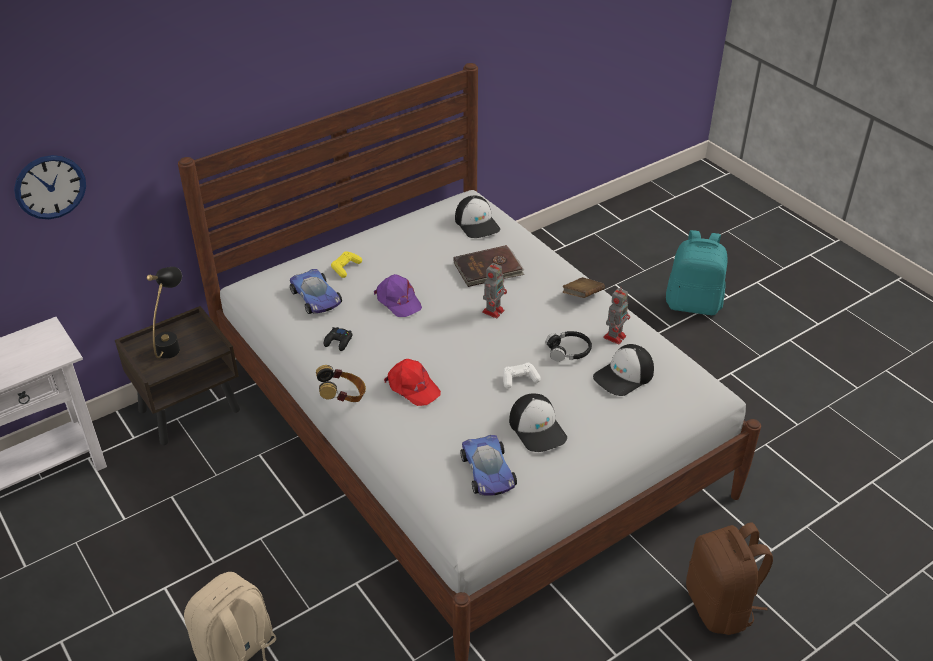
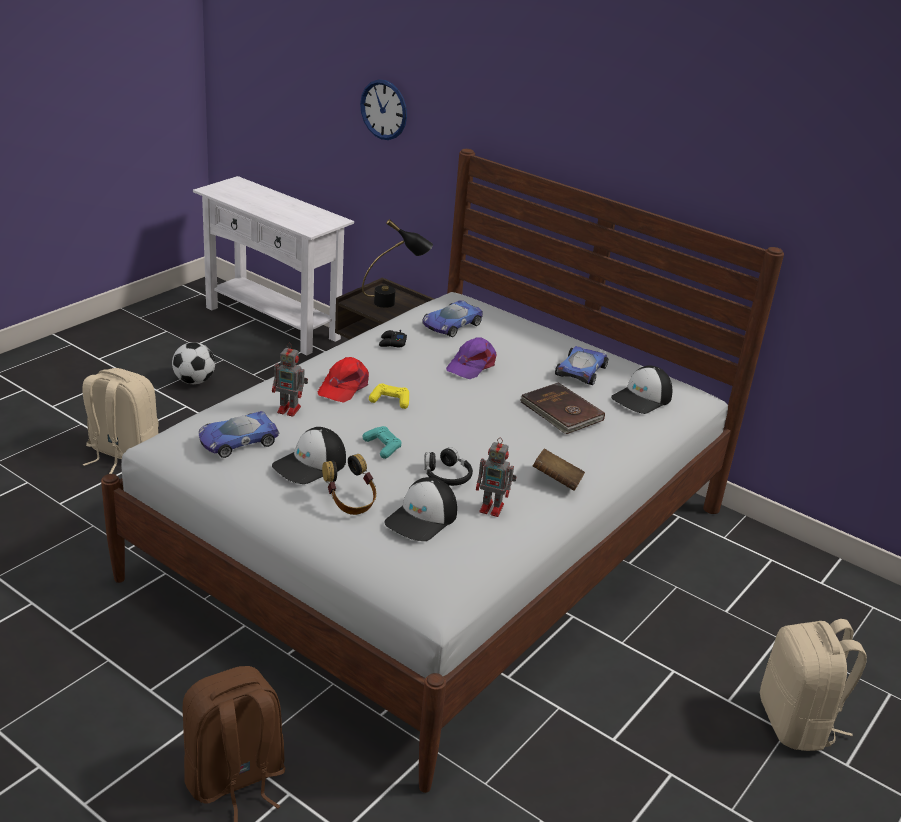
camera: 70 degrees right, 10 degrees down
headphones [316,365,366,402] -> headphones moved to [322,454,376,515]
yellow game controller [331,251,362,278] -> yellow game controller moved to [369,383,409,409]
toy robot [482,260,507,318] -> toy robot moved to [272,343,308,417]
white game controller [503,363,541,389] -> turquoise game controller [363,426,402,459]
cap [593,344,654,396] -> cap turned 90 degrees counterclockwise [384,477,457,541]
turquoise backpack [666,230,727,315] -> beige backpack [760,619,867,751]
none -> football [172,342,215,384]
none -> toy car [555,346,608,385]

